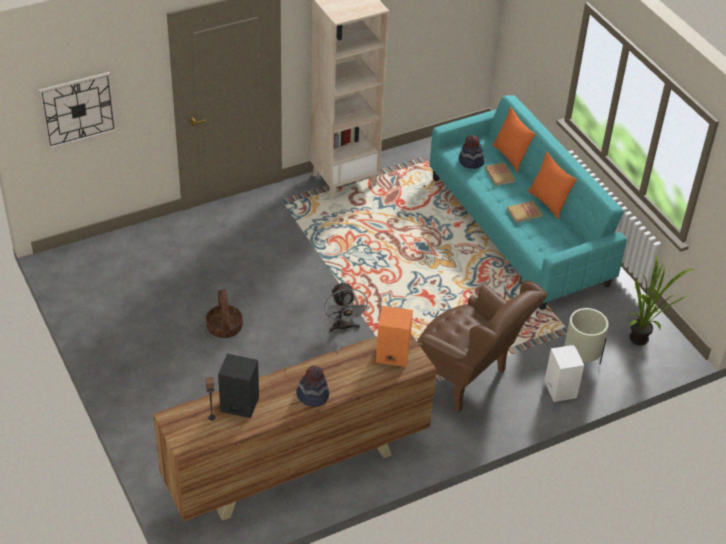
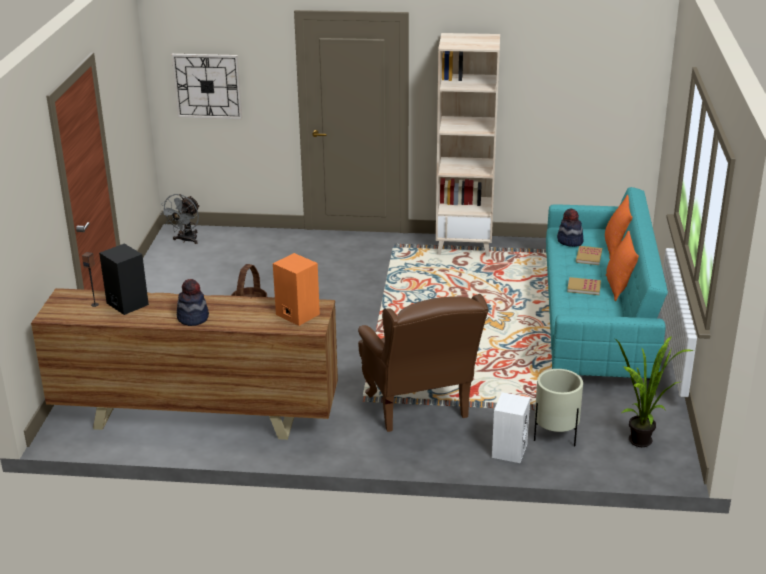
camera: 35 degrees right, 15 degrees down
grey fan [324,281,369,332] -> grey fan moved to [160,194,200,244]

